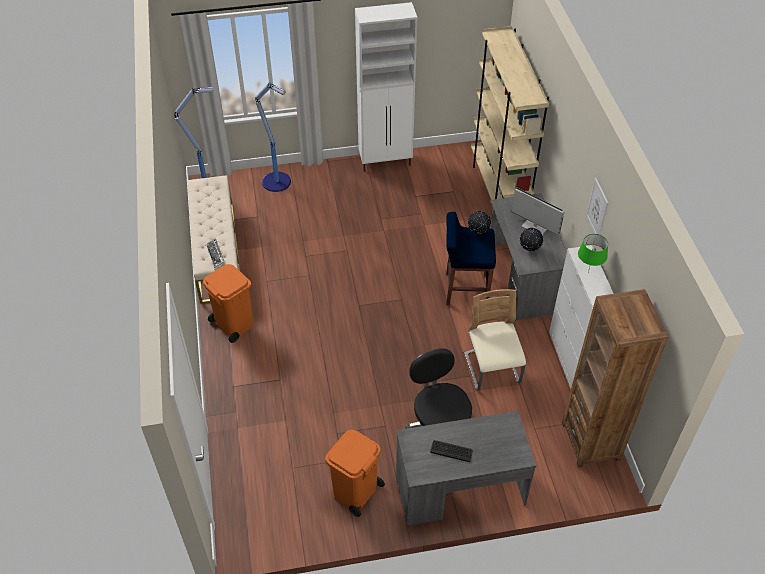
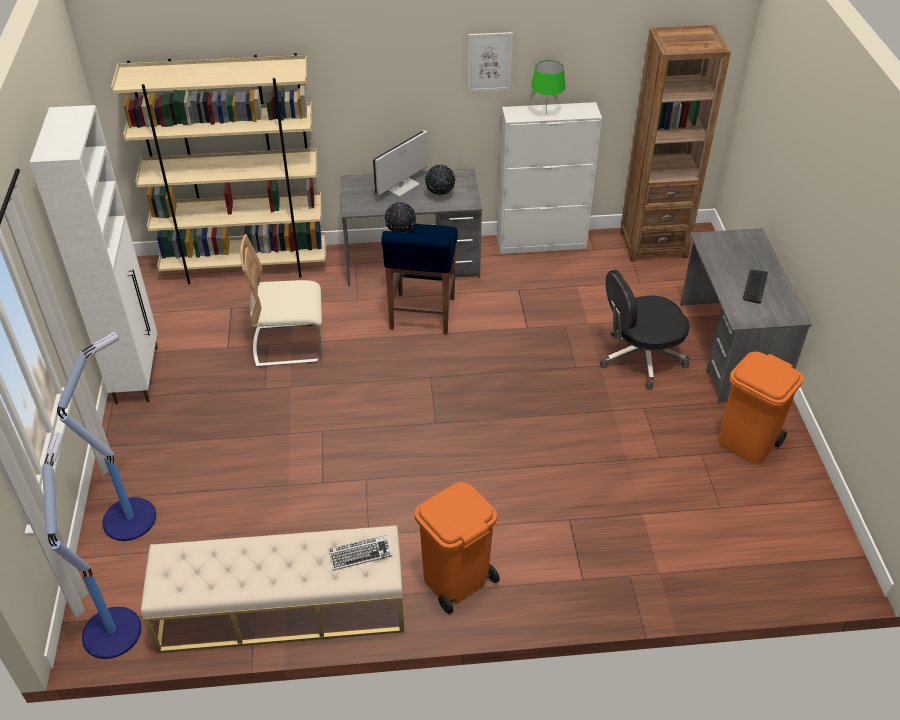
camera: 85 degrees left, 5 degrees down
beige chair [464,289,526,390] -> beige chair moved to [240,234,322,367]

